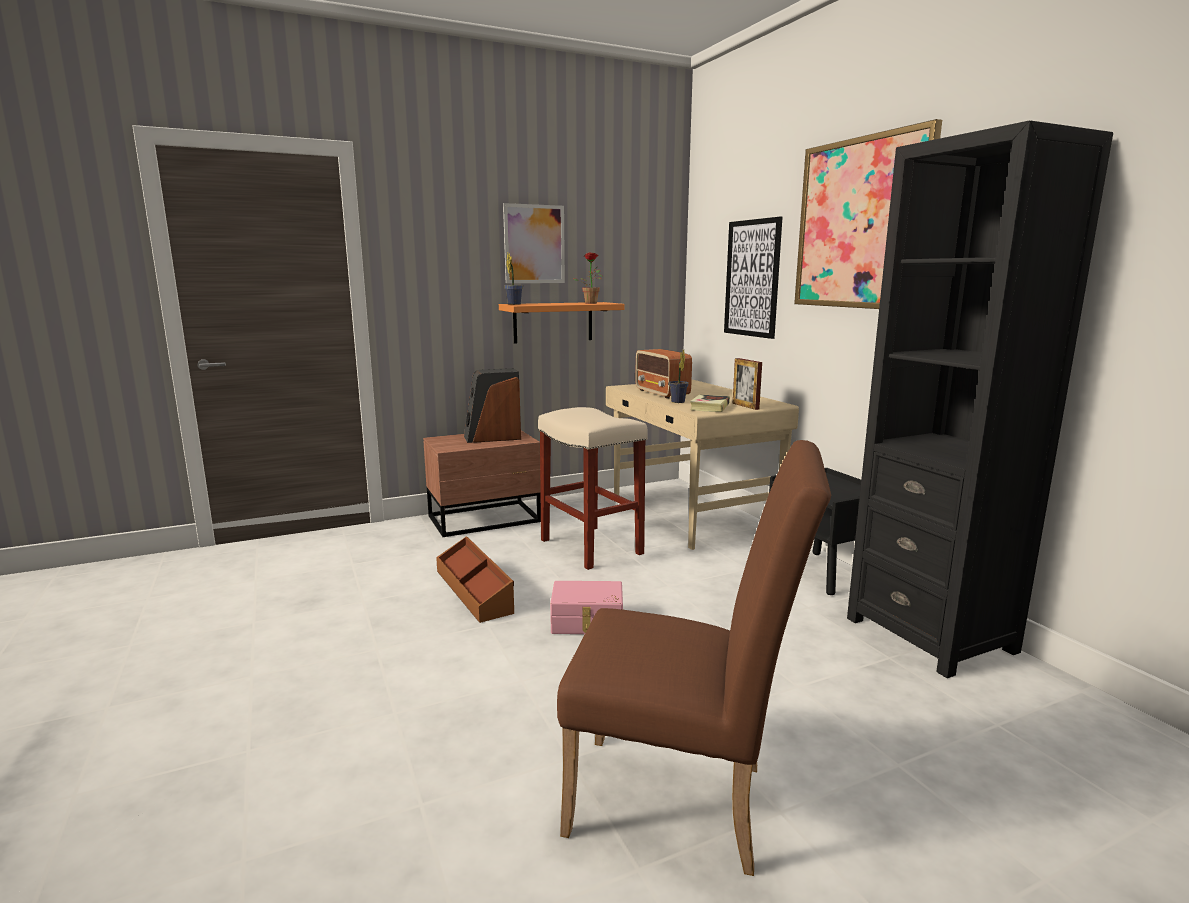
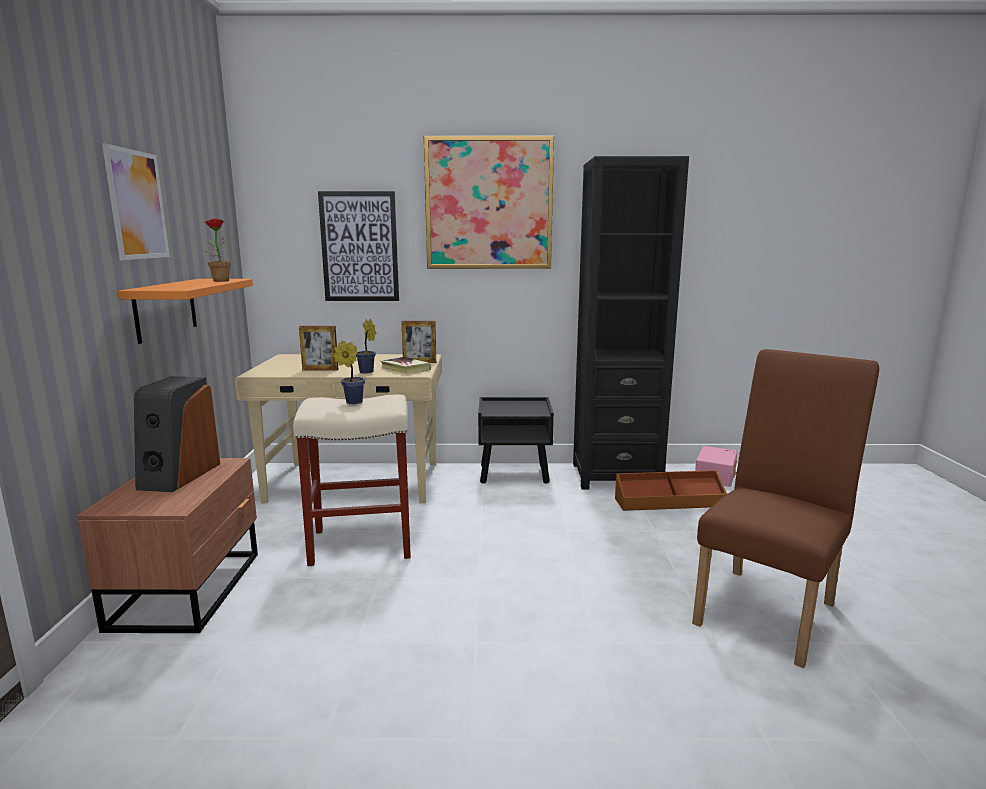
camera: 65 degrees left, 0 degrees up
brown storage box [436,536,514,623] -> brown storage box moved to [615,470,727,511]
potted plant [504,252,523,305] -> potted plant moved to [334,340,365,404]
pink storage box [550,581,623,634] -> pink storage box moved to [695,446,737,487]
radio [635,349,692,399] -> picture frame [299,326,338,371]

